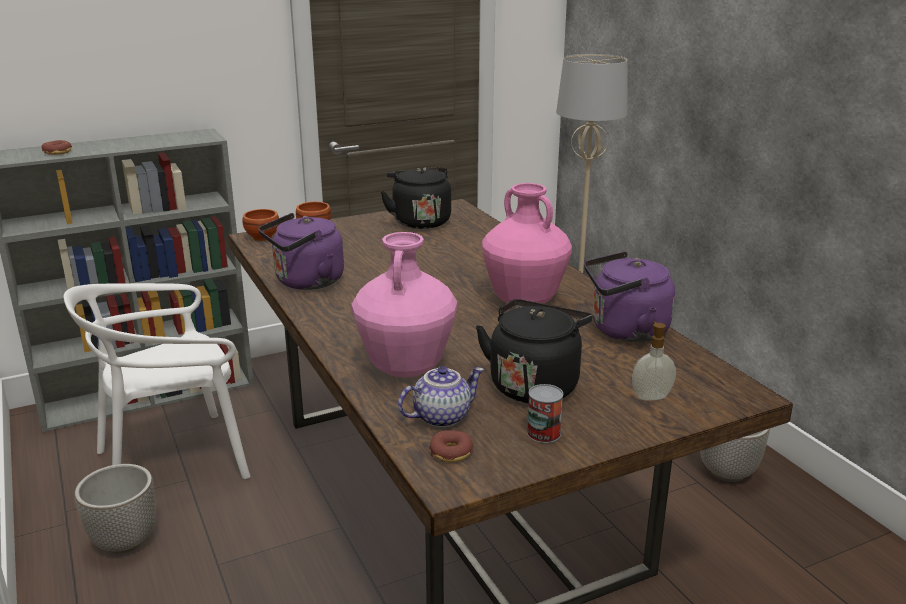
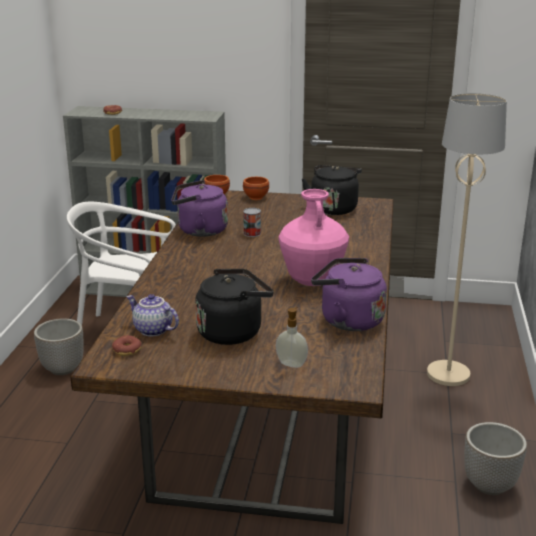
camera: 35 degrees right, 0 degrees up
pink vase [351,232,457,378] -> none
teapot [398,366,484,428] -> teapot turned 150 degrees counterclockwise [126,294,179,336]
can [527,384,563,443] -> can moved to [243,208,261,237]

